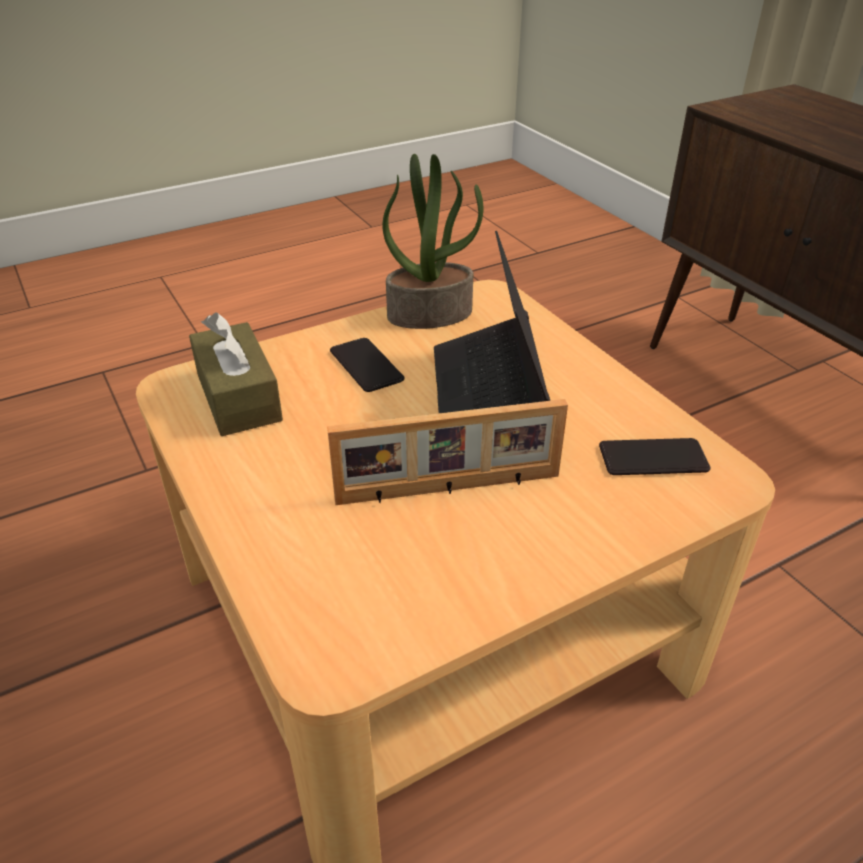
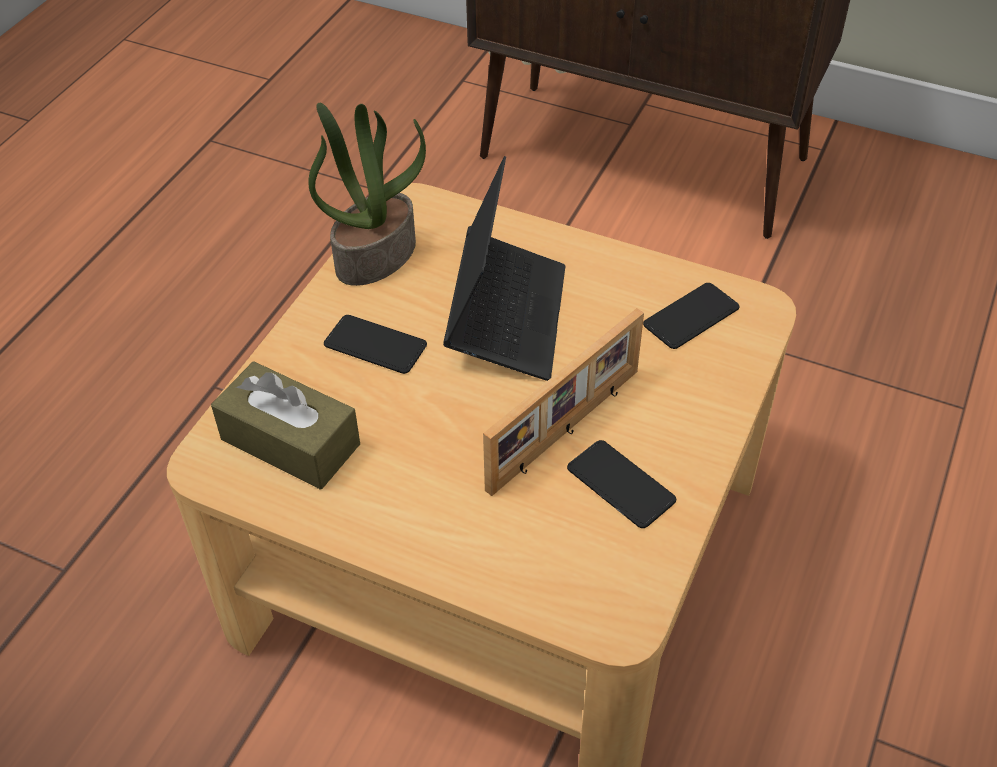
camera: 35 degrees left, 10 degrees up
laptop [434,231,550,413] -> laptop turned 135 degrees counterclockwise [443,156,565,381]
none -> phone [567,440,676,528]

